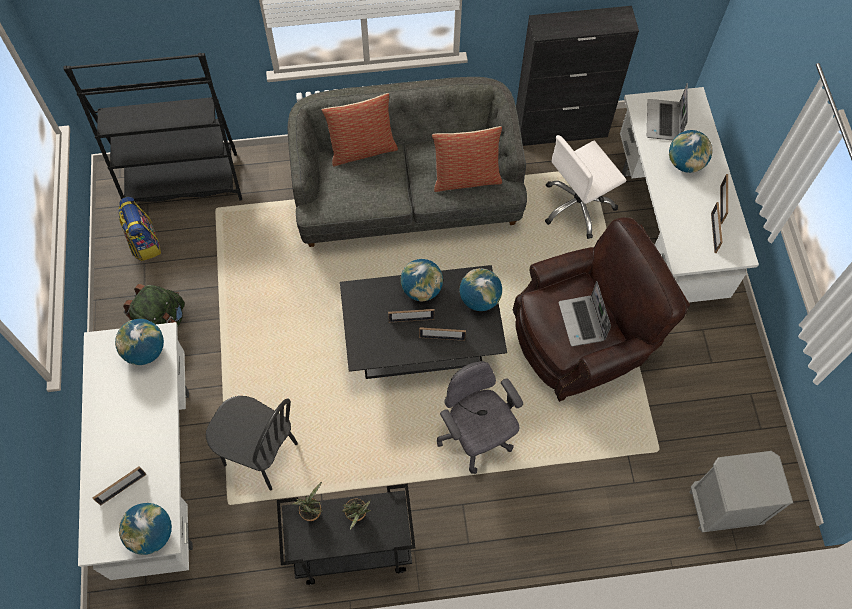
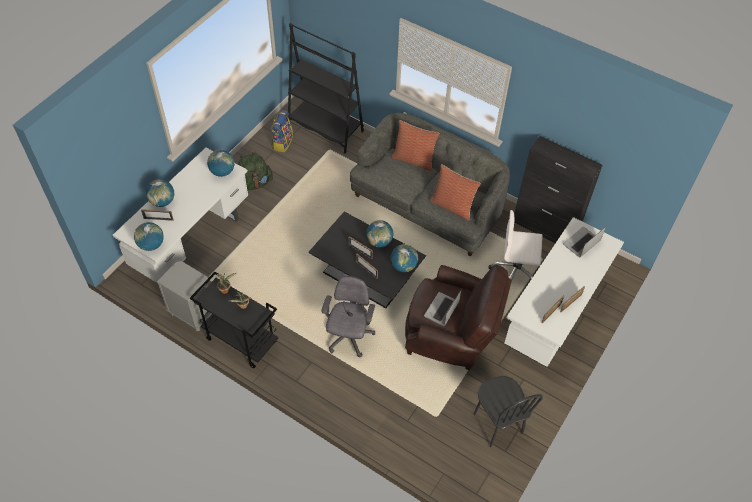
camera: 40 degrees right, 10 degrees down
black chair [206,396,298,491] -> black chair moved to [474,376,543,447]
globe [669,130,713,173] -> globe moved to [146,179,174,207]
grey nightstand [689,451,793,532] -> grey nightstand moved to [157,261,211,331]

